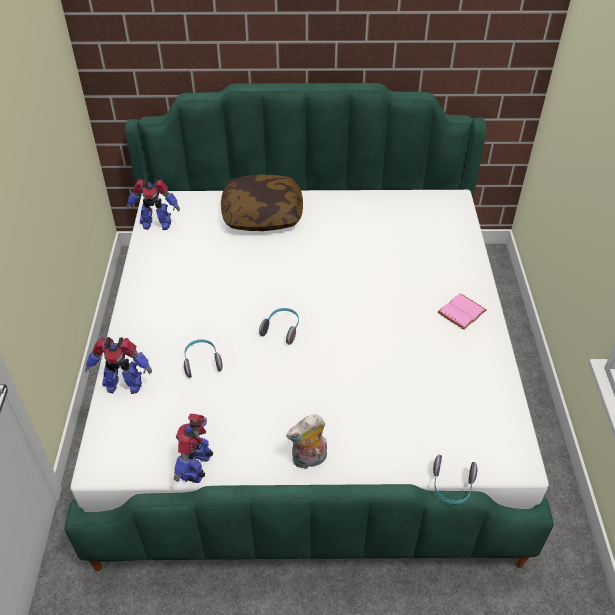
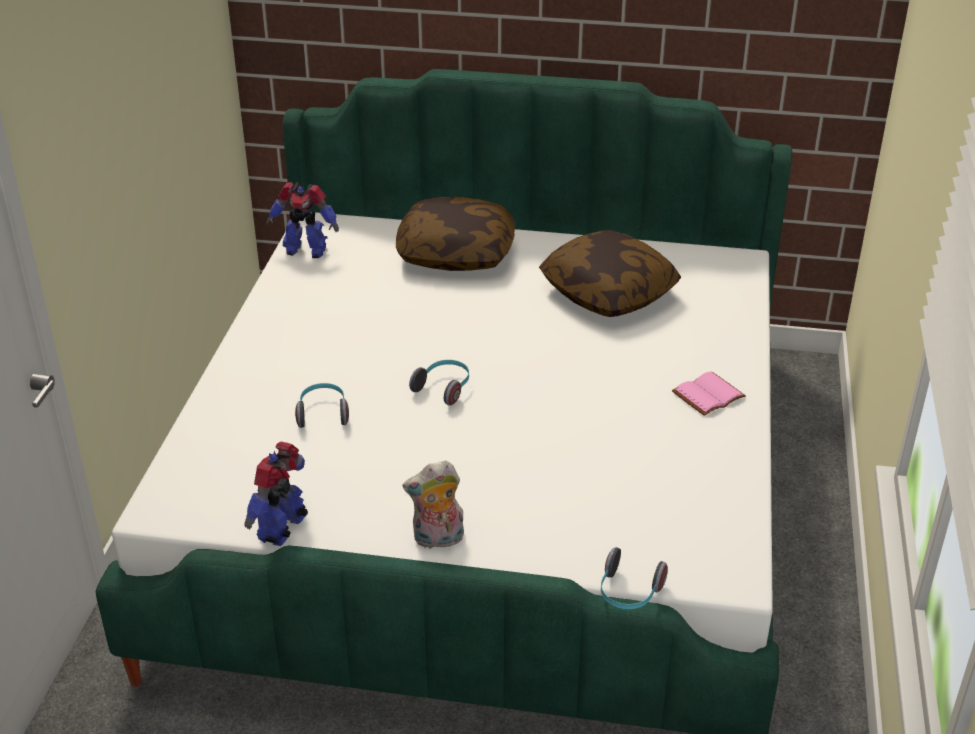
camera: 10 degrees right, 10 degrees down
toy robot [85,337,152,394] -> none
none -> pillow [539,230,681,317]

